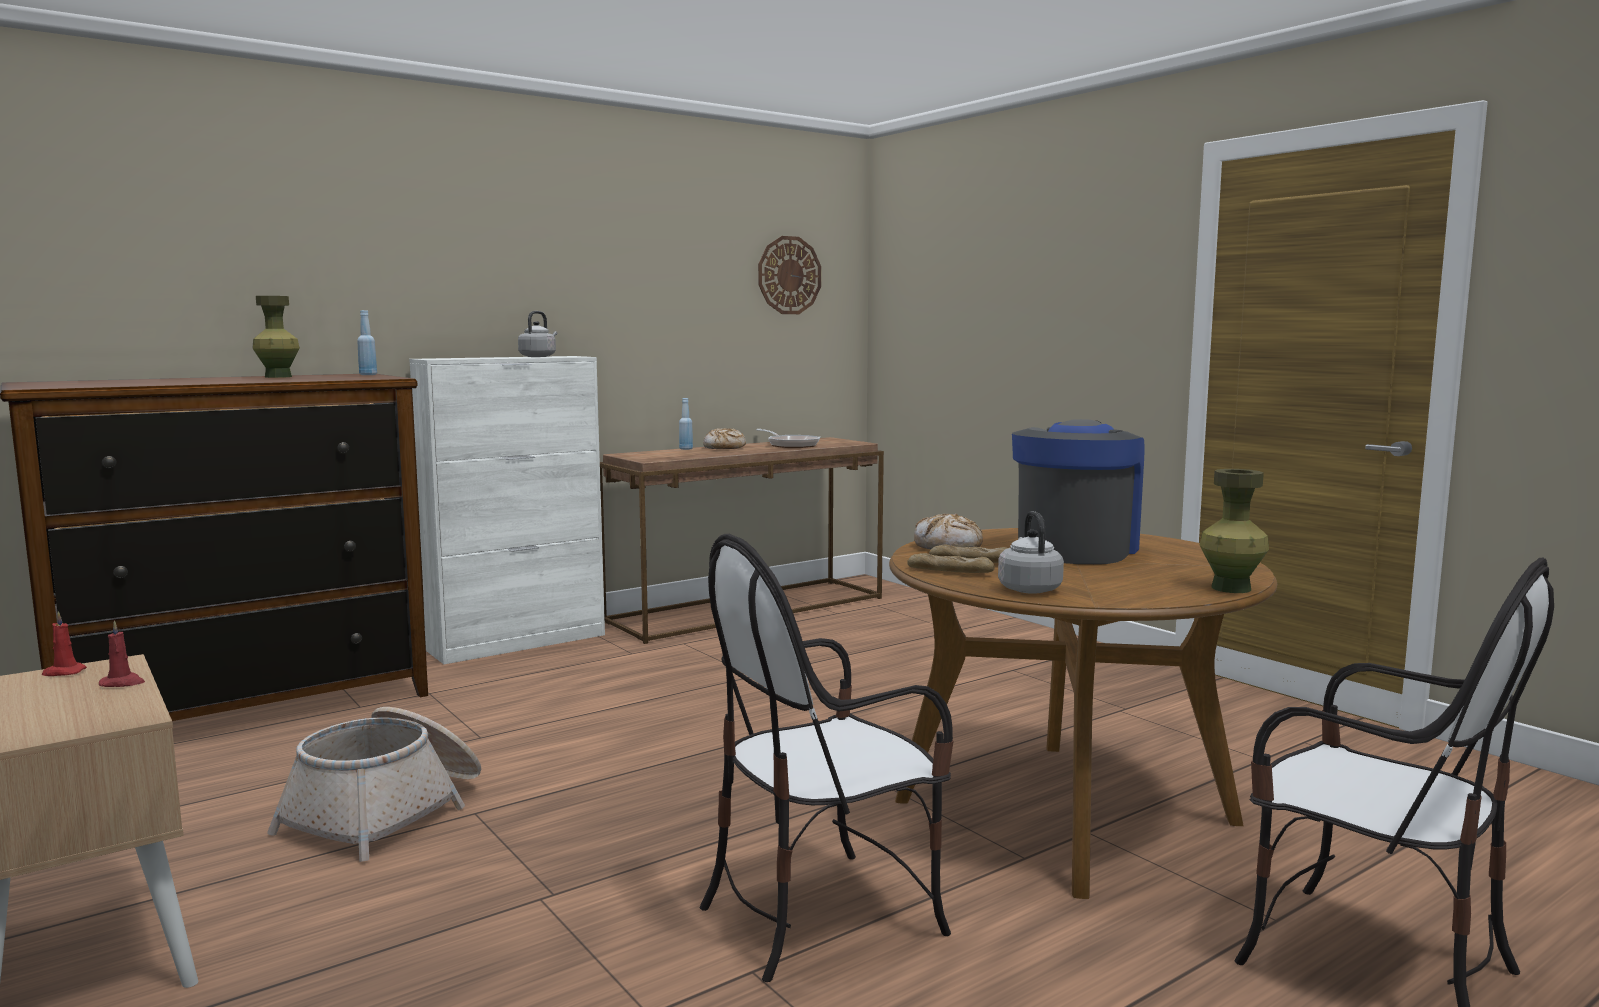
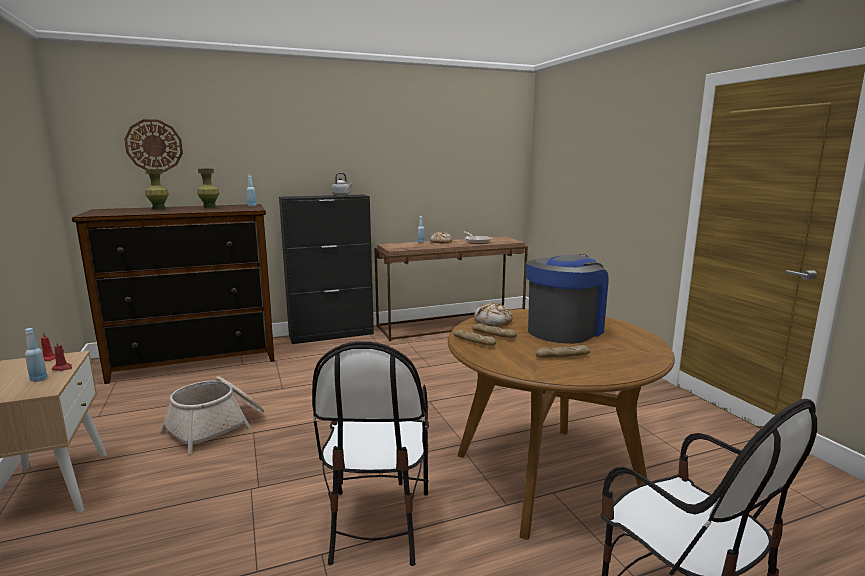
camera: 15 degrees right, 5 degrees up
white cabinet [409,356,605,664] -> black cabinet [279,195,374,344]
chair [700,534,953,982] -> chair turned 75 degrees counterclockwise [312,341,429,566]
wall clock [758,236,821,314] -> wall clock moved to [124,119,183,172]
grey kettle [998,511,1064,594] -> none
green vase [1200,469,1269,593] -> green vase moved to [145,169,169,209]
none -> blue bottle [25,328,47,382]
none -> bread [536,345,590,358]

